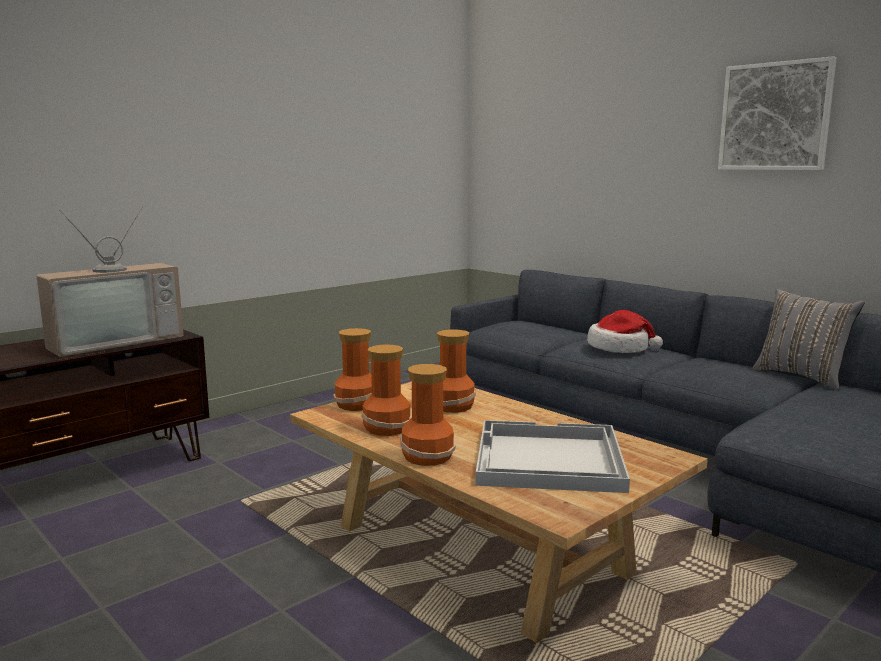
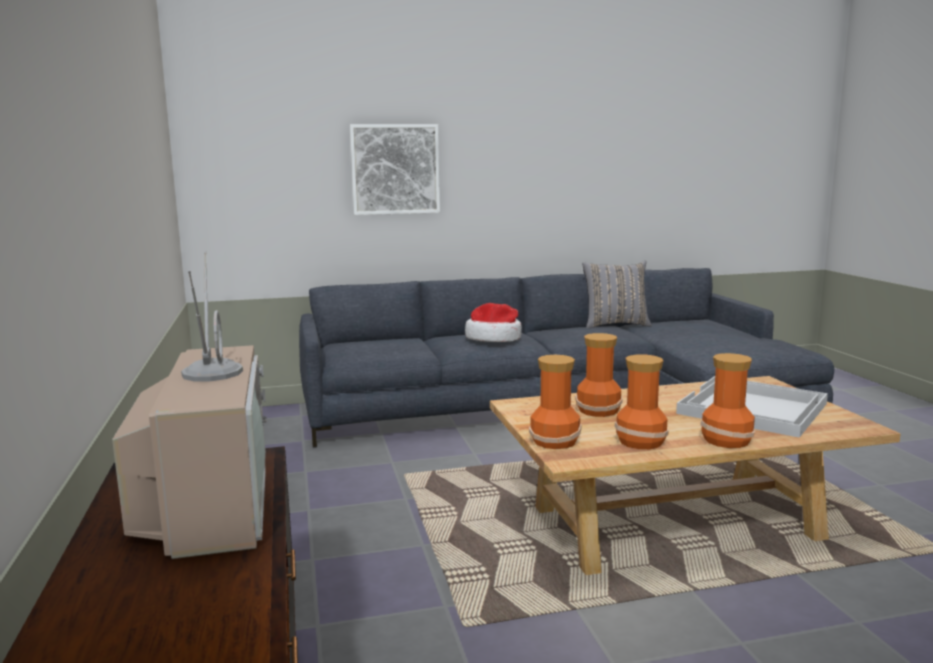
camera: 60 degrees left, 0 degrees up
picture [718,56,837,170] -> picture moved to [350,124,440,215]

